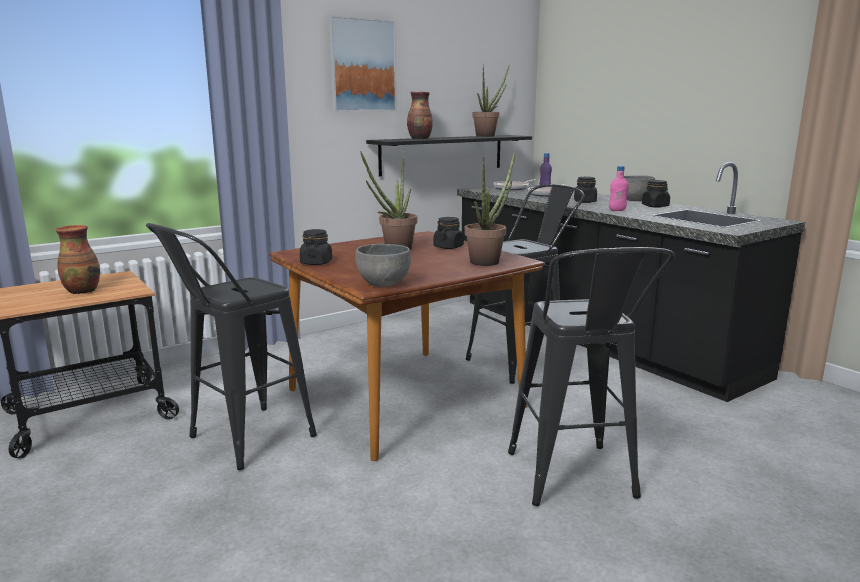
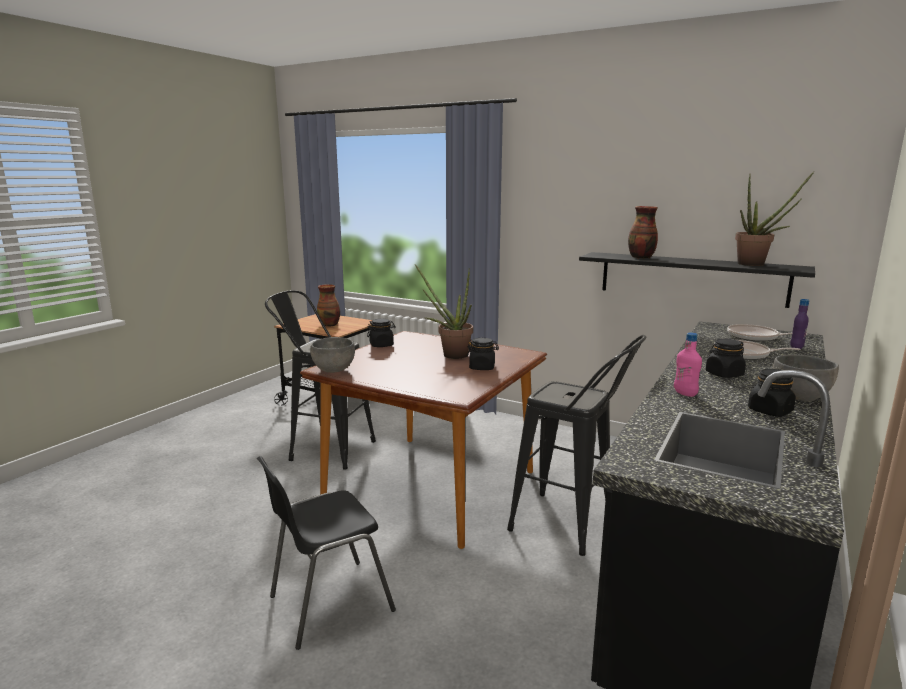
camera: 65 degrees right, 0 degrees up
picture [328,15,397,112] -> none
potted plant [464,151,515,266] -> none
black stool [508,247,675,506] -> black chair [257,456,396,650]

